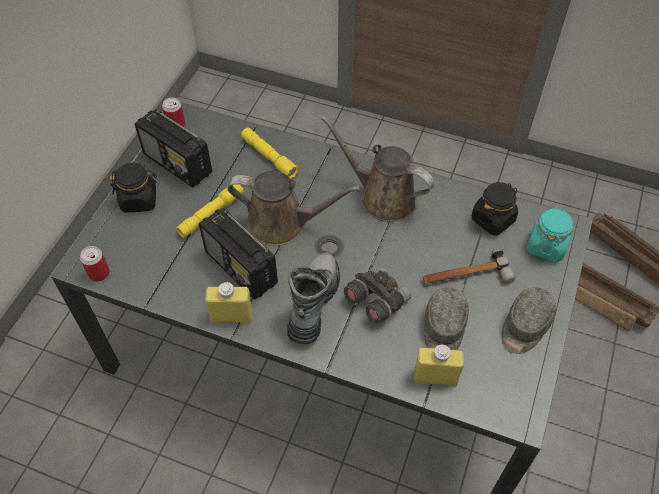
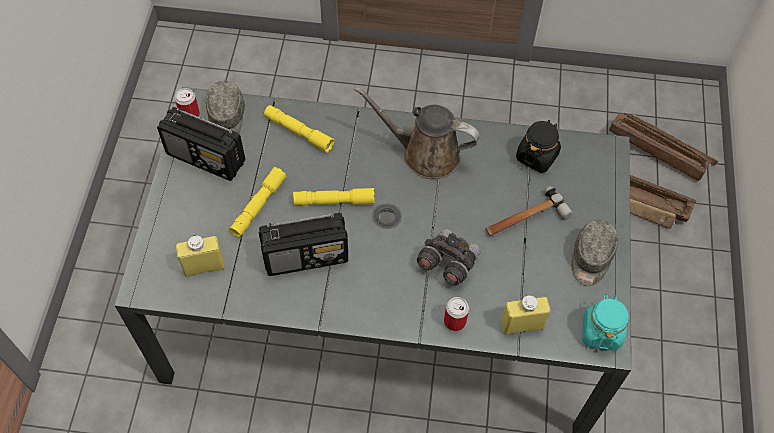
camera: 15 degrees left, 5 degrees up
can [80,246,110,282] -> can moved to [444,297,469,331]
black jar [110,163,157,212] -> none
radio [199,208,278,300] -> radio turned 45 degrees counterclockwise [259,213,348,276]
yellow bottle [205,281,252,323] -> yellow bottle moved to [176,235,225,277]
brown watering can [228,171,360,246] -> yellow flashlight [293,188,375,206]
boot [287,252,340,344] -> none
grey cap [424,287,469,350] -> grey cap moved to [206,81,245,133]
turquoise jar [527,207,573,262] -> turquoise jar moved to [582,294,629,351]

